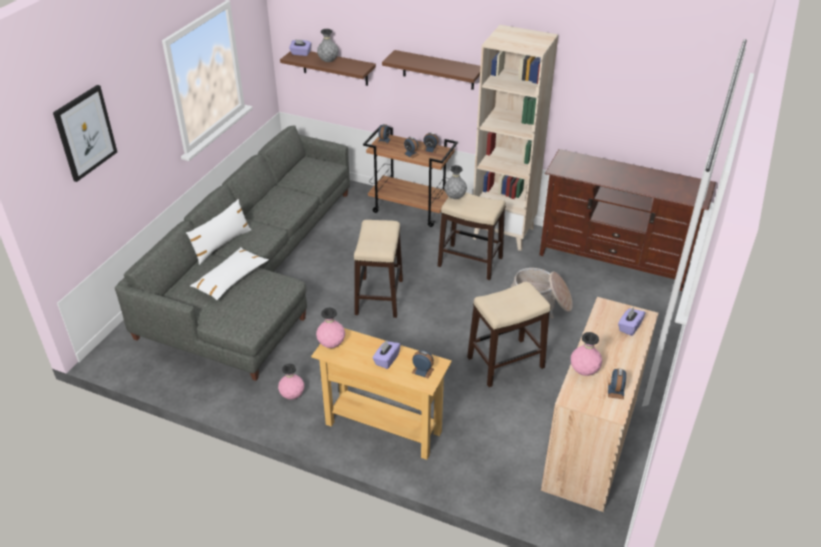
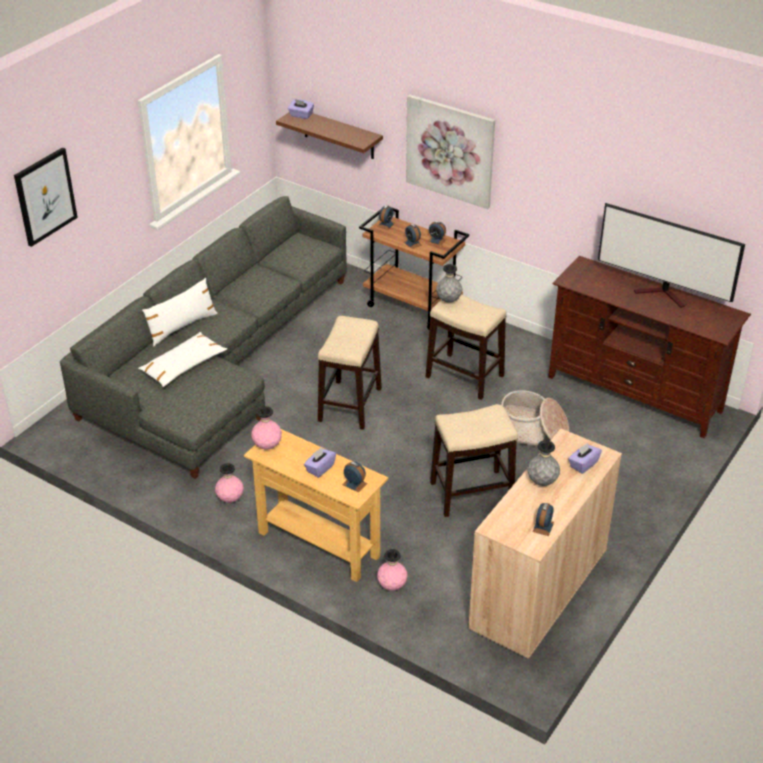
camera: 10 degrees right, 0 degrees up
grey vase [317,29,338,62] -> grey vase moved to [528,440,560,486]
brown shelf [382,50,481,90] -> picture [406,94,495,209]
beige bookcase [473,25,558,251] -> none
pink vase [571,332,602,376] -> pink vase moved to [377,549,407,591]
none -> television [598,203,745,308]

